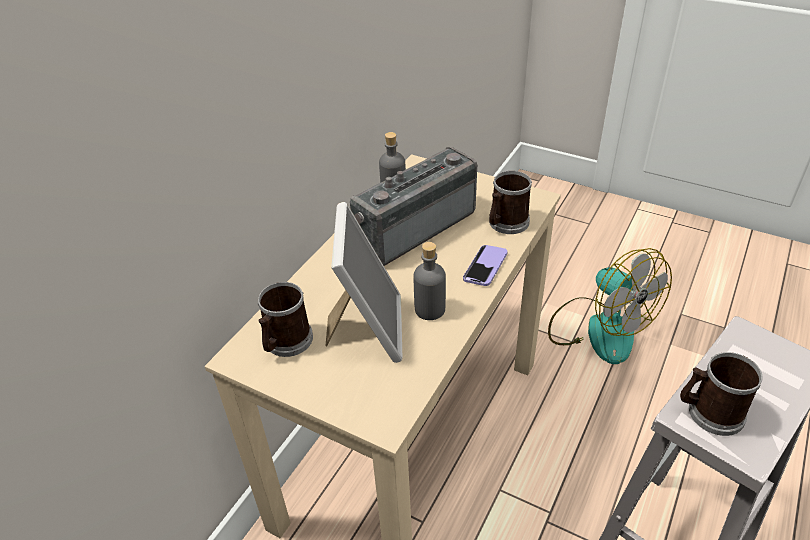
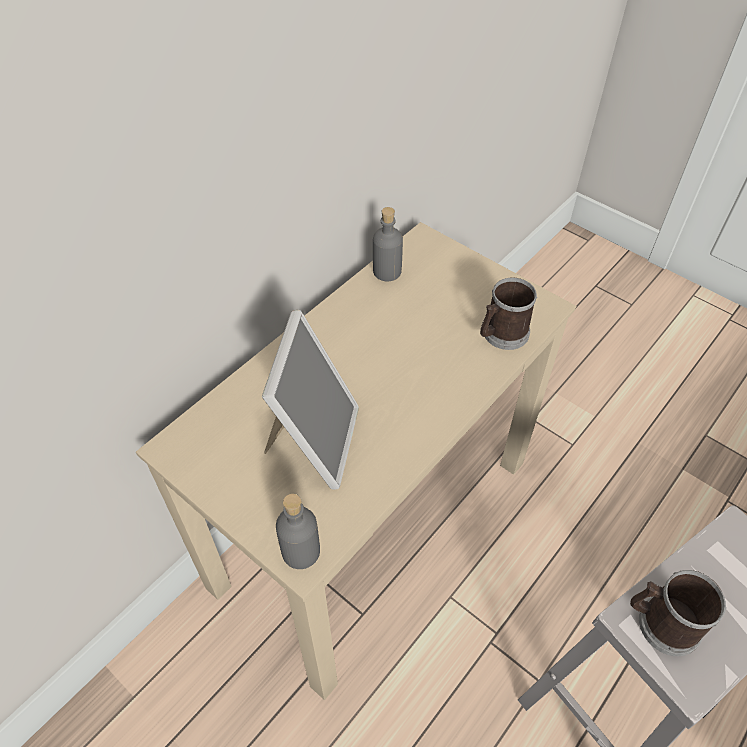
camera: 10 degrees right, 10 degrees up
mug [258,282,313,357] -> none
radio [350,147,477,266] -> none
grey bottle [413,242,446,320] -> grey bottle moved to [276,494,320,569]
phone [463,245,507,286] -> none
fan [548,248,672,364] -> none

